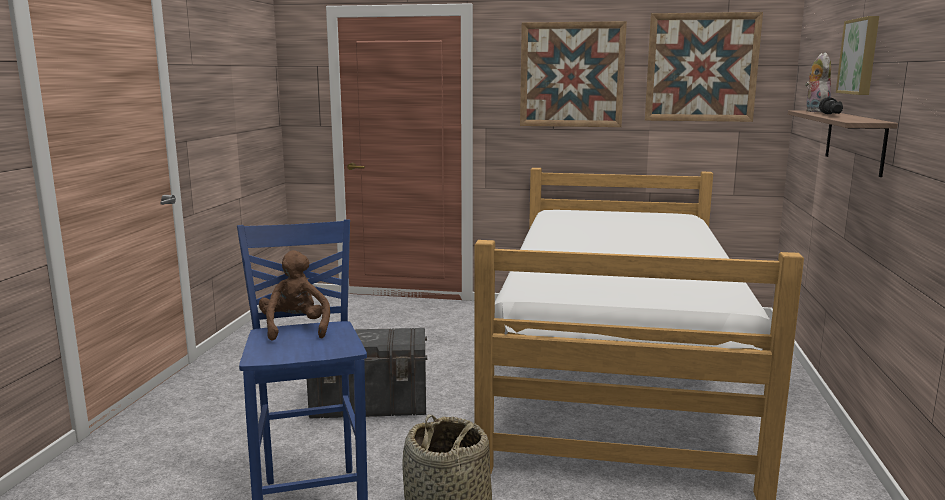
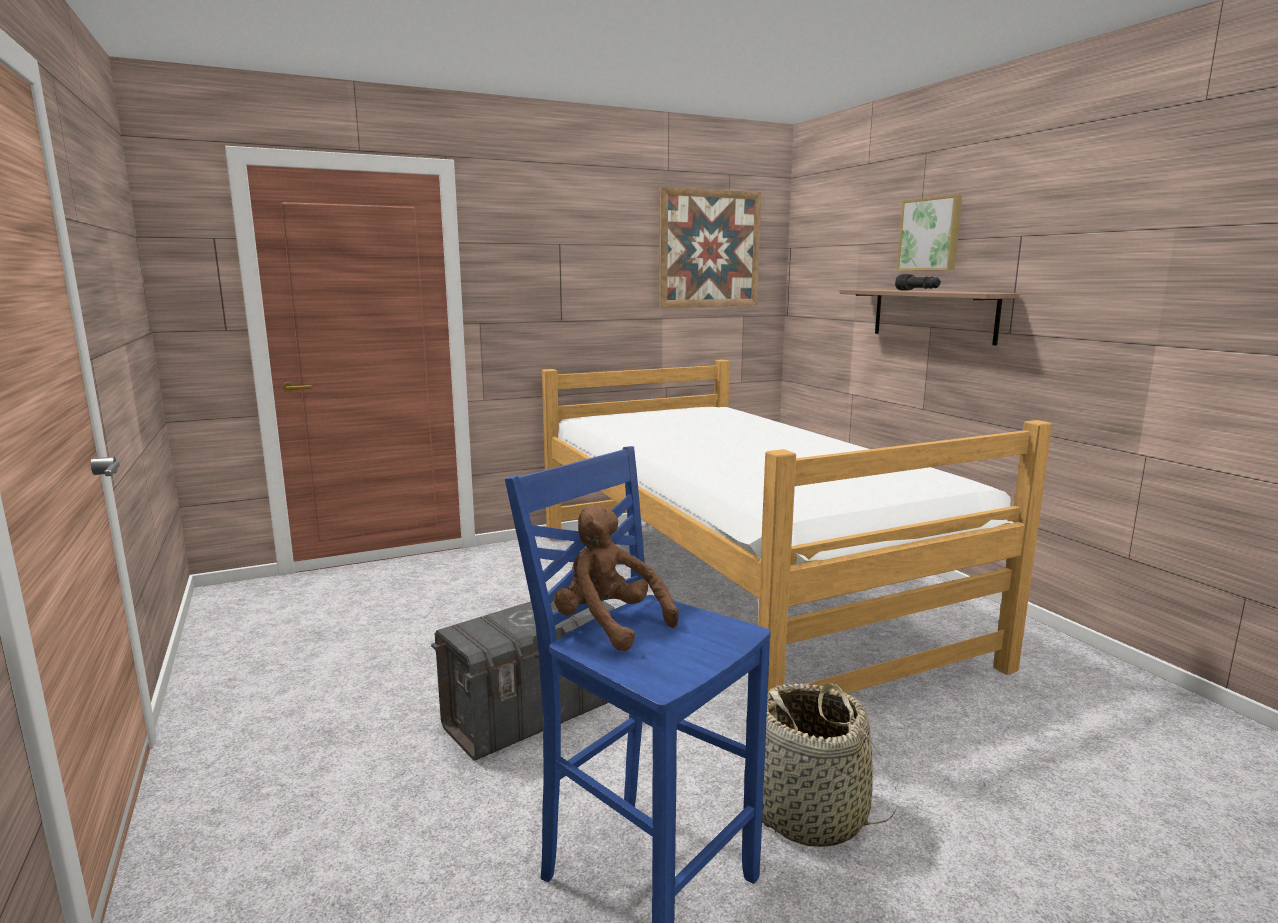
camera: 35 degrees left, 0 degrees up
picture [520,21,627,127] -> none
plush toy [805,53,831,112] -> none

